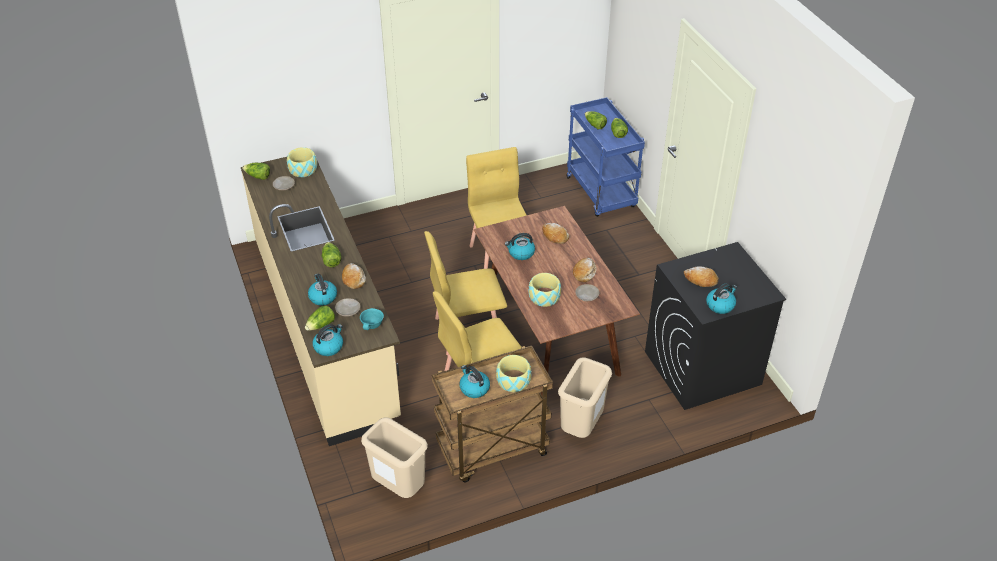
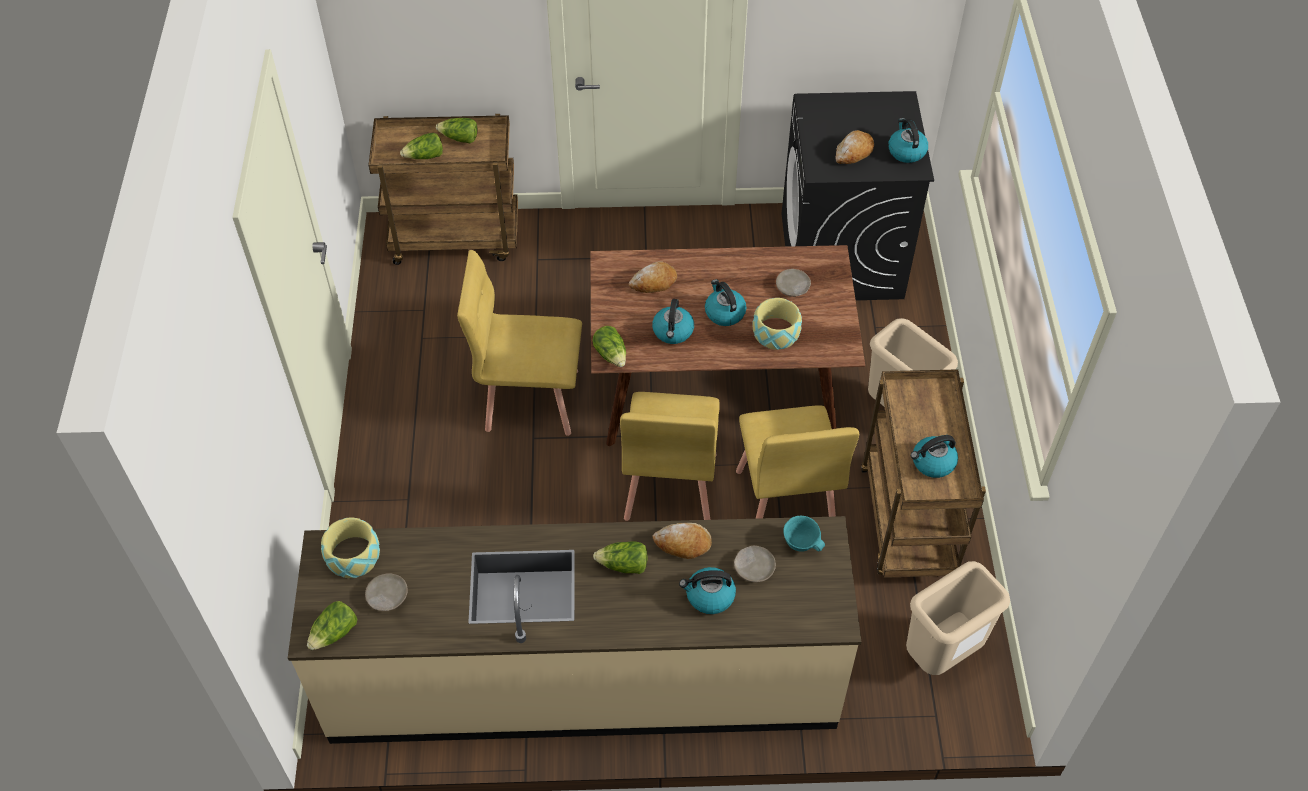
camera: 70 degrees left, 10 degrees up
lettuce [305,306,335,331] -> lettuce moved to [593,326,626,367]
kettle [313,324,343,356] -> kettle moved to [705,279,746,326]
bowl [496,355,531,392] -> none
blue cart [566,97,645,217] -> brown cart [369,114,518,265]
bread [573,258,596,282] -> none

